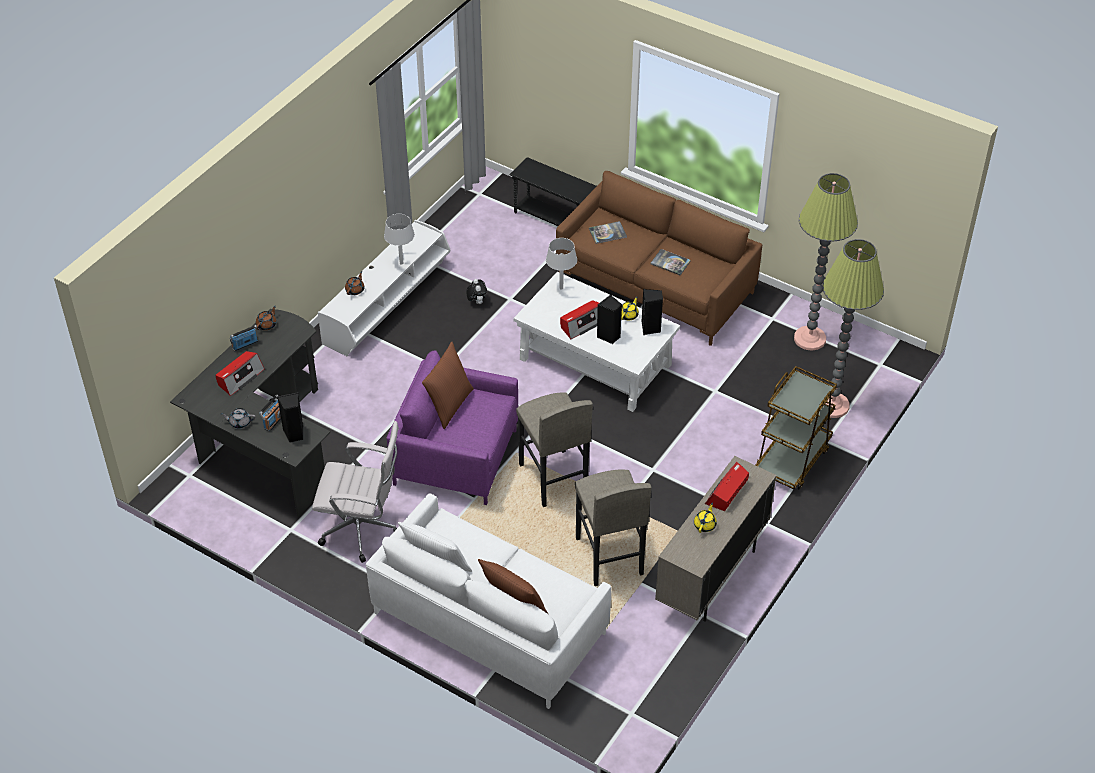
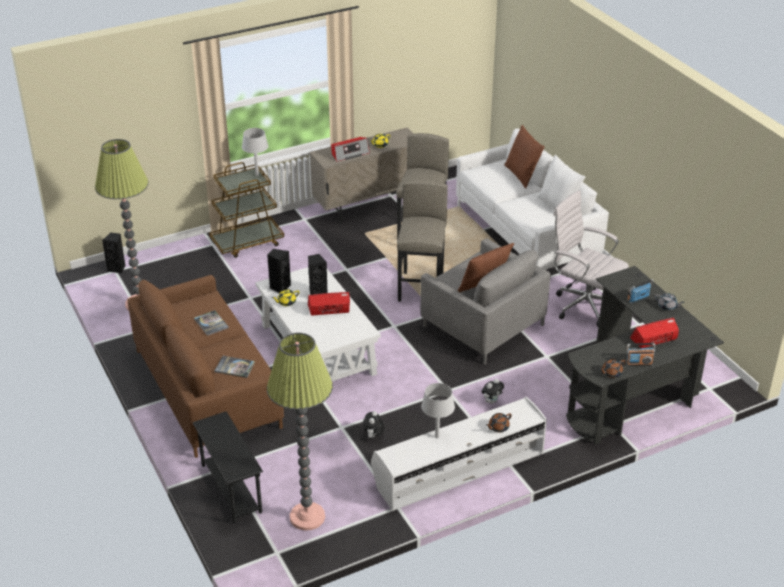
camera: 150 degrees left, 10 degrees down
black speaker [277,392,303,443] -> black speaker moved to [102,232,125,273]
purple armchair [386,350,518,505] -> grey armchair [421,238,551,365]
grey table lamp [546,238,577,290] -> grey table lamp moved to [242,128,268,176]
floor lamp [822,239,884,418] -> floor lamp moved to [267,333,333,531]
none -> plush toy [481,378,504,404]

